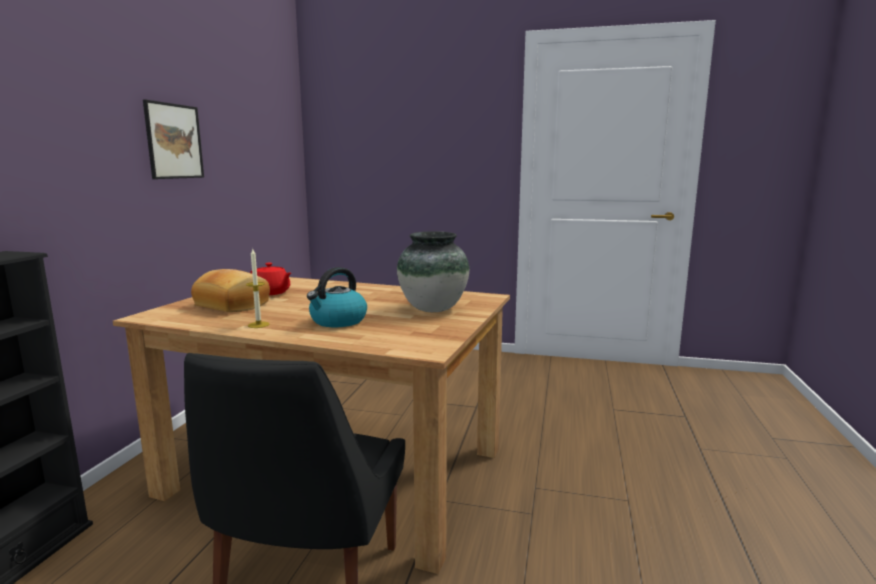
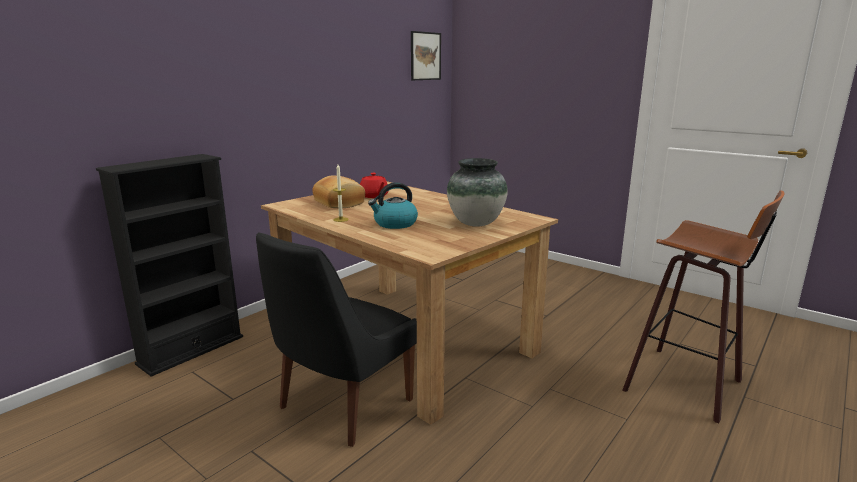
camera: 25 degrees right, 5 degrees up
picture [143,99,204,179] -> picture moved to [411,31,441,80]
none -> stool [622,190,785,424]

